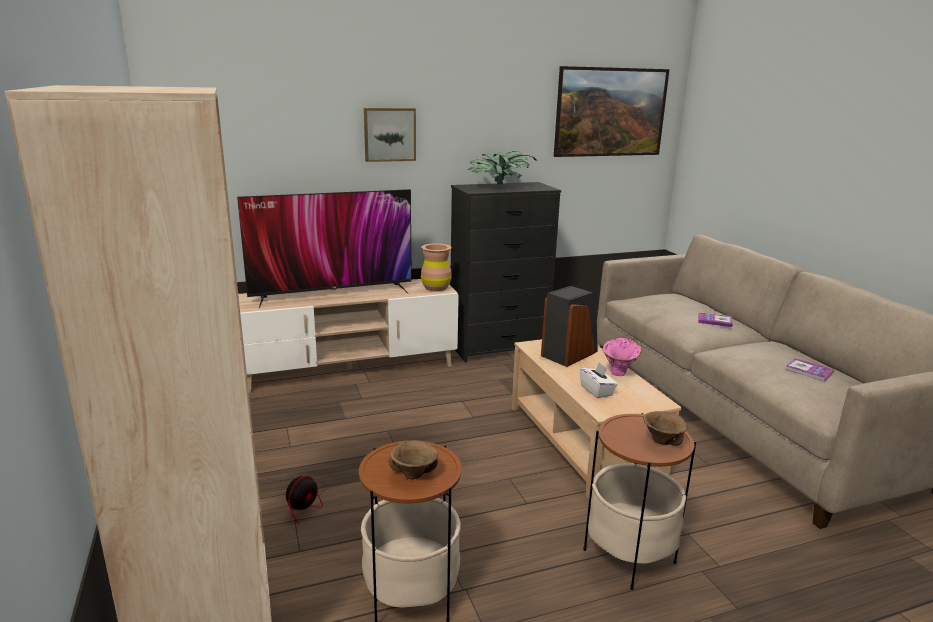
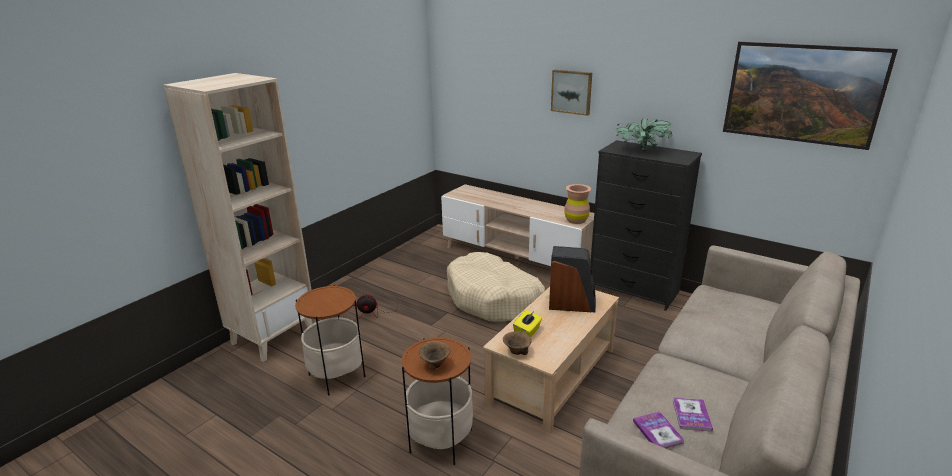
camera: 55 degrees right, 5 degrees up
television [237,189,412,308] -> none
brown bowl [388,440,438,479] -> brown bowl moved to [503,331,531,355]
white tissue box [580,362,617,398] -> yellow tissue box [513,310,542,338]
pink vase [603,338,641,376] -> none
book [698,312,733,327] -> book moved to [633,411,684,448]
none -> beige dog bed [447,252,545,322]

